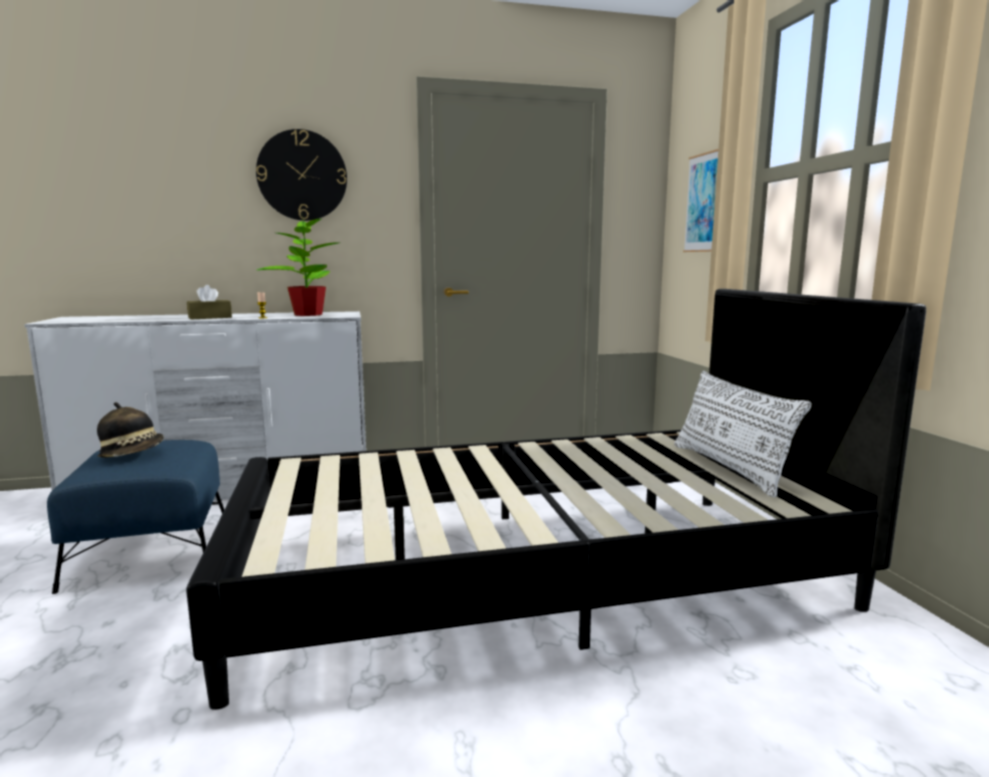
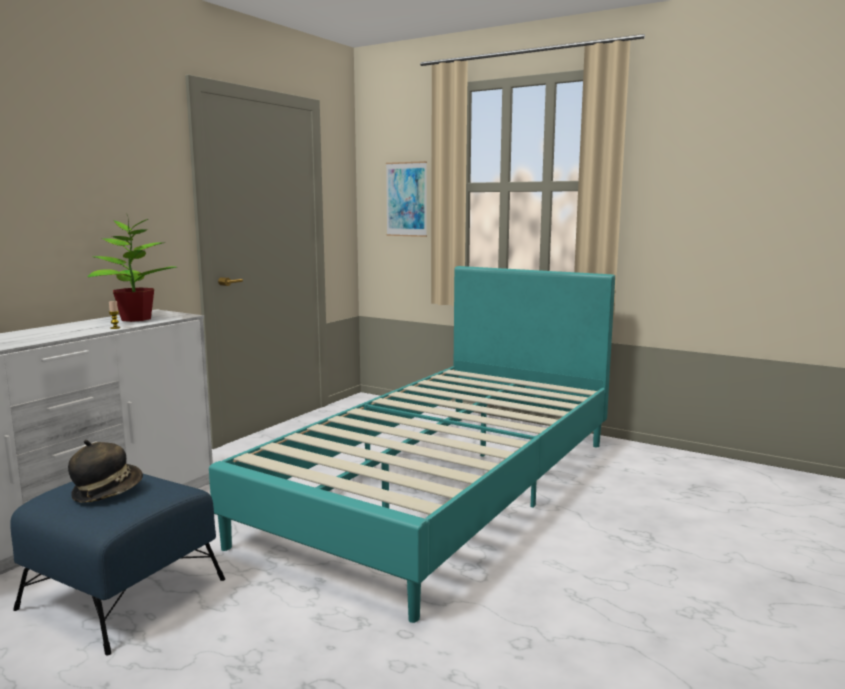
camera: 45 degrees left, 0 degrees up
black bed [186,289,926,710] -> turquoise bed [209,266,615,623]
brown tissue box [187,285,232,320] -> none
wall clock [256,129,347,221] -> none
white pillow [674,371,812,497] -> none

